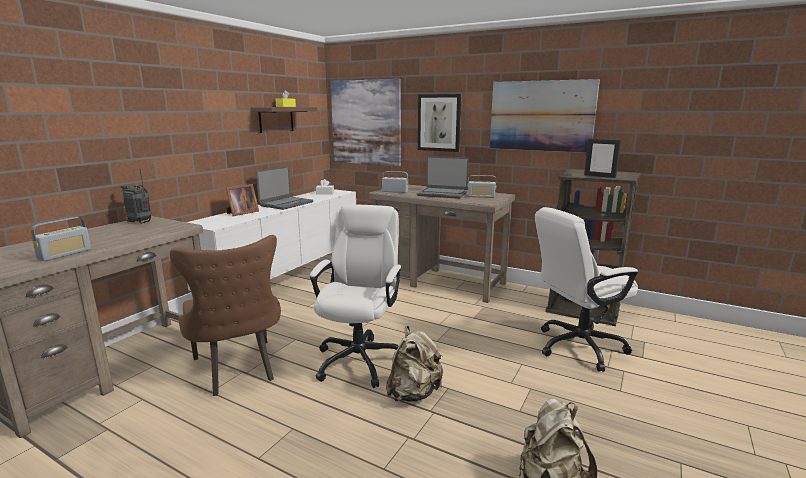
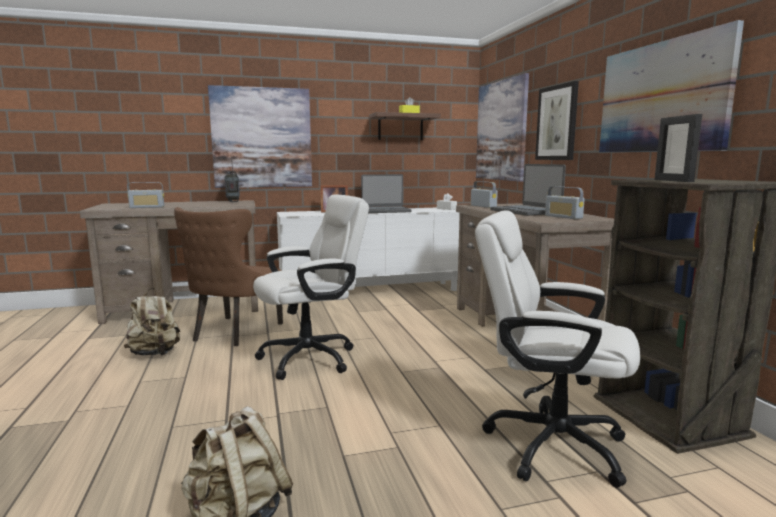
camera: 45 degrees right, 5 degrees down
beige backpack [386,326,443,402] -> beige backpack moved to [124,288,180,356]
none -> picture [208,85,312,188]

